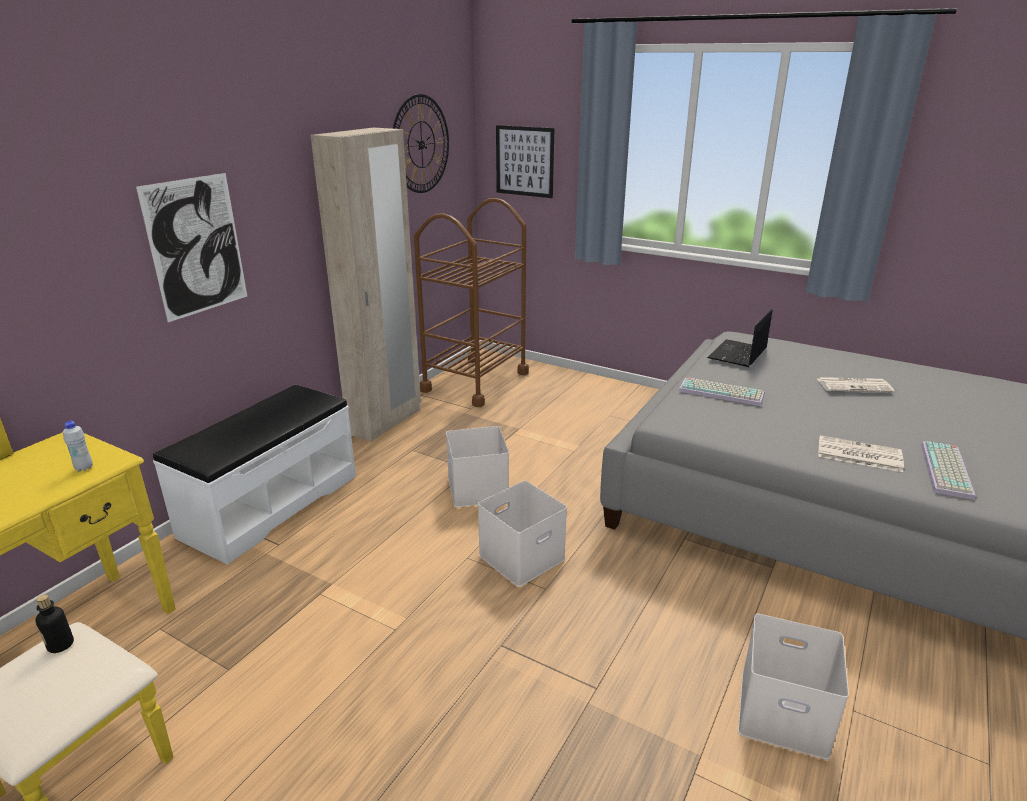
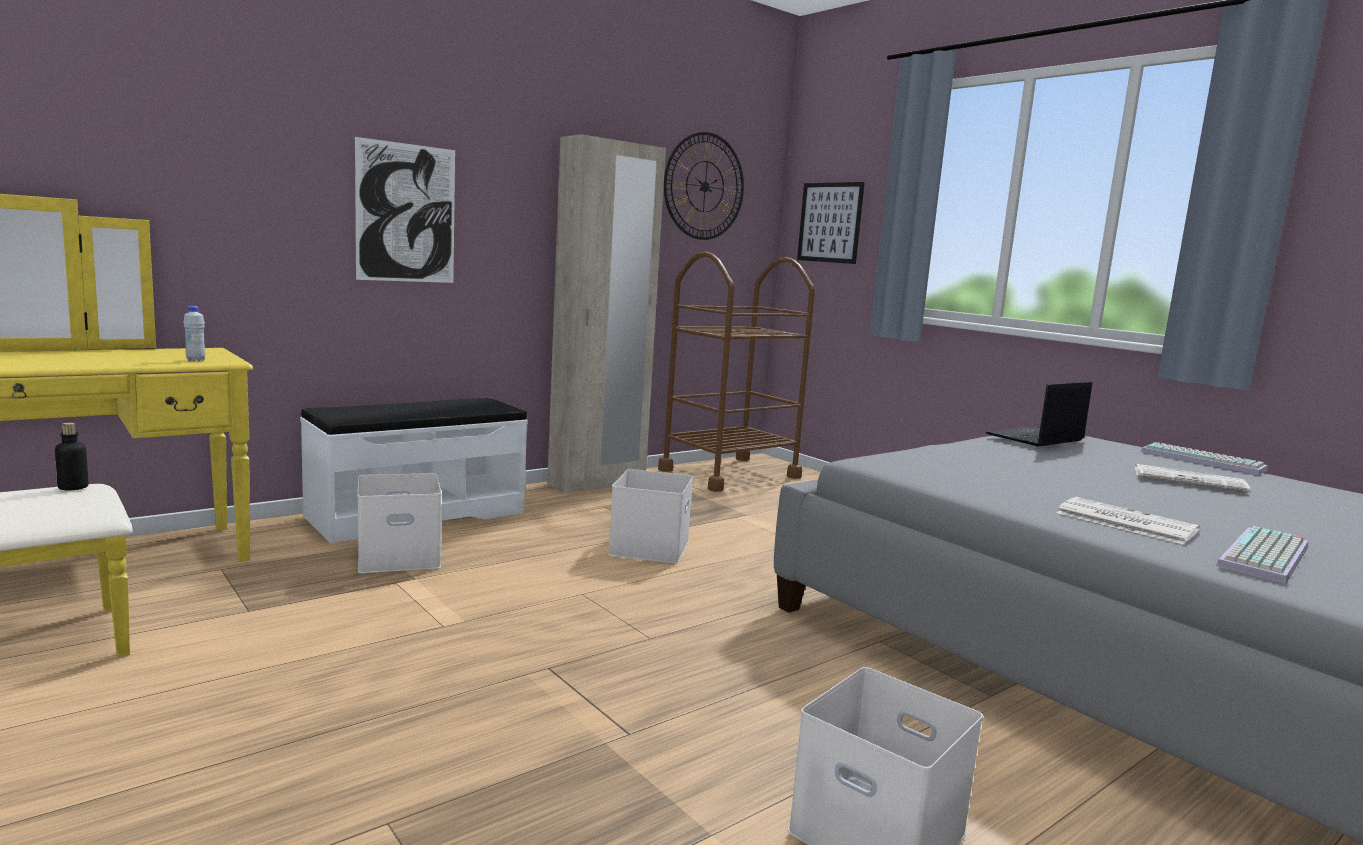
camera: 20 degrees right, 15 degrees down
white storage box [478,481,567,587] -> white storage box moved to [357,473,442,573]
keyboard [679,377,764,406] -> keyboard moved to [1140,442,1268,475]

